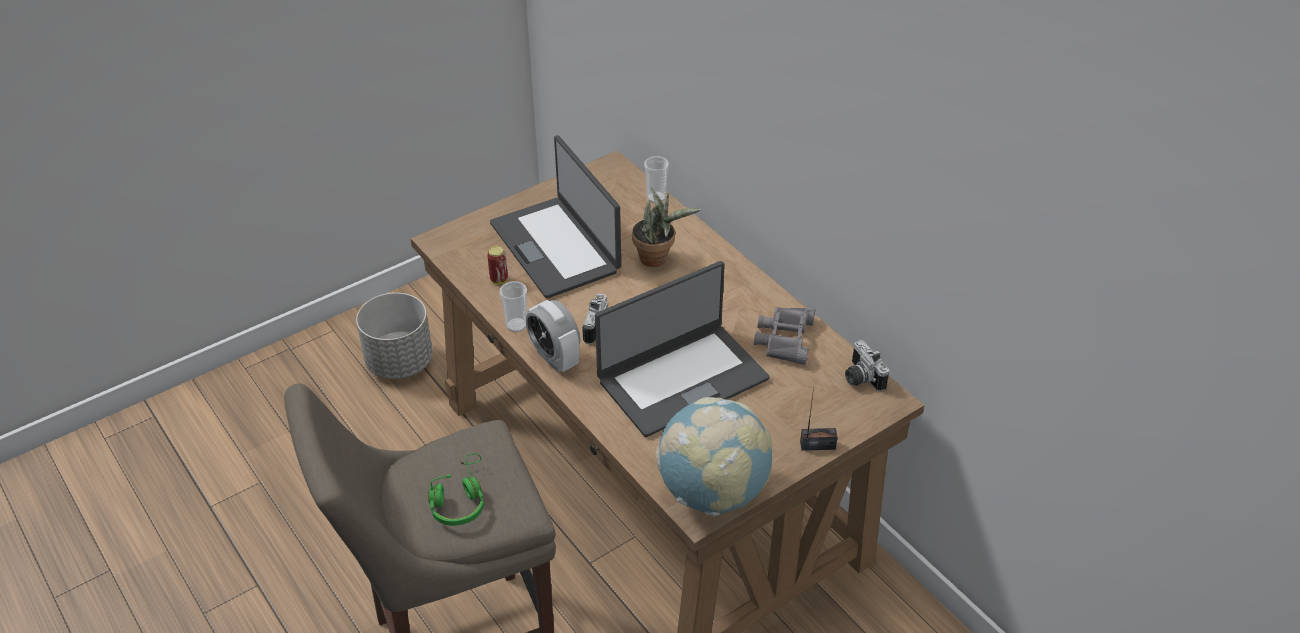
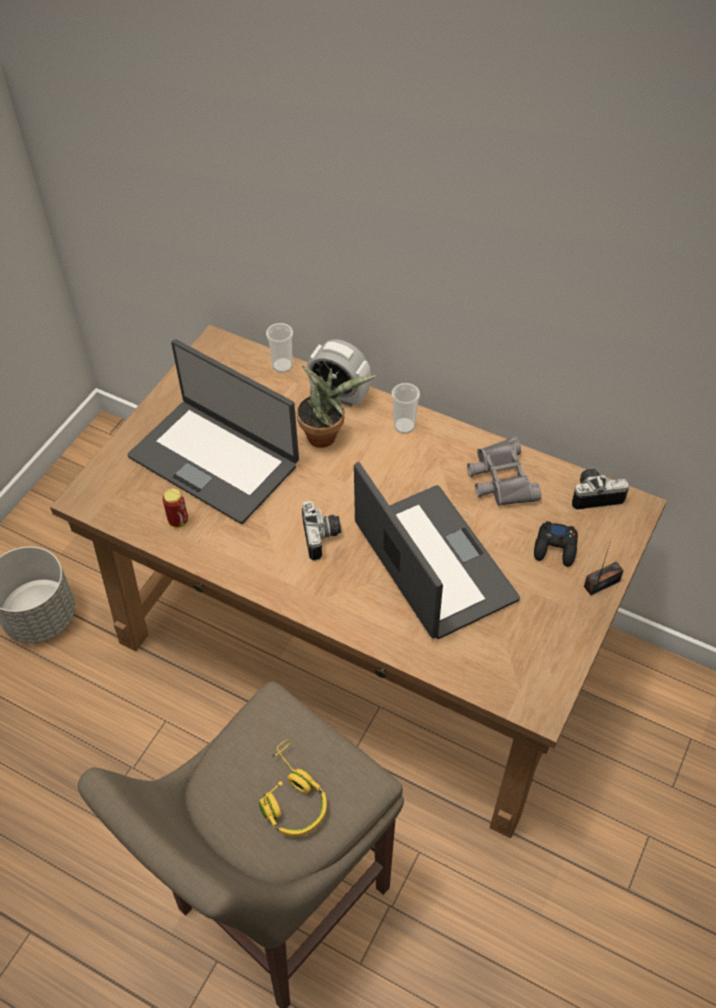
camera: 25 degrees left, 10 degrees up
green headphones [428,453,484,526] -> yellow headphones [259,740,327,837]
cup [500,281,527,332] -> cup moved to [392,383,420,434]
alarm clock [526,300,580,372] -> alarm clock moved to [307,339,371,407]
laptop [595,261,769,437] -> laptop turned 60 degrees counterclockwise [354,462,520,639]
globe [656,397,772,516] -> none
camera [845,340,890,391] -> camera turned 135 degrees clockwise [572,469,629,510]
none -> black game controller [534,521,578,567]

